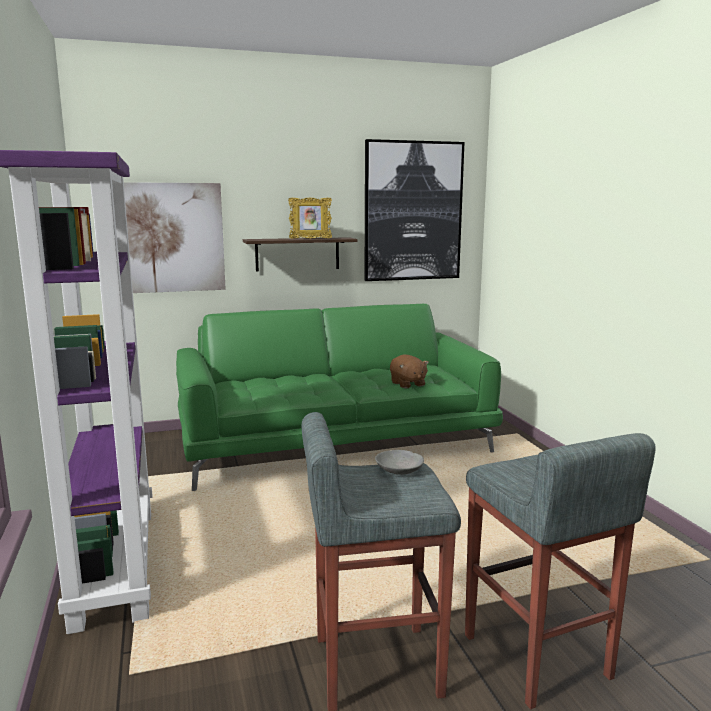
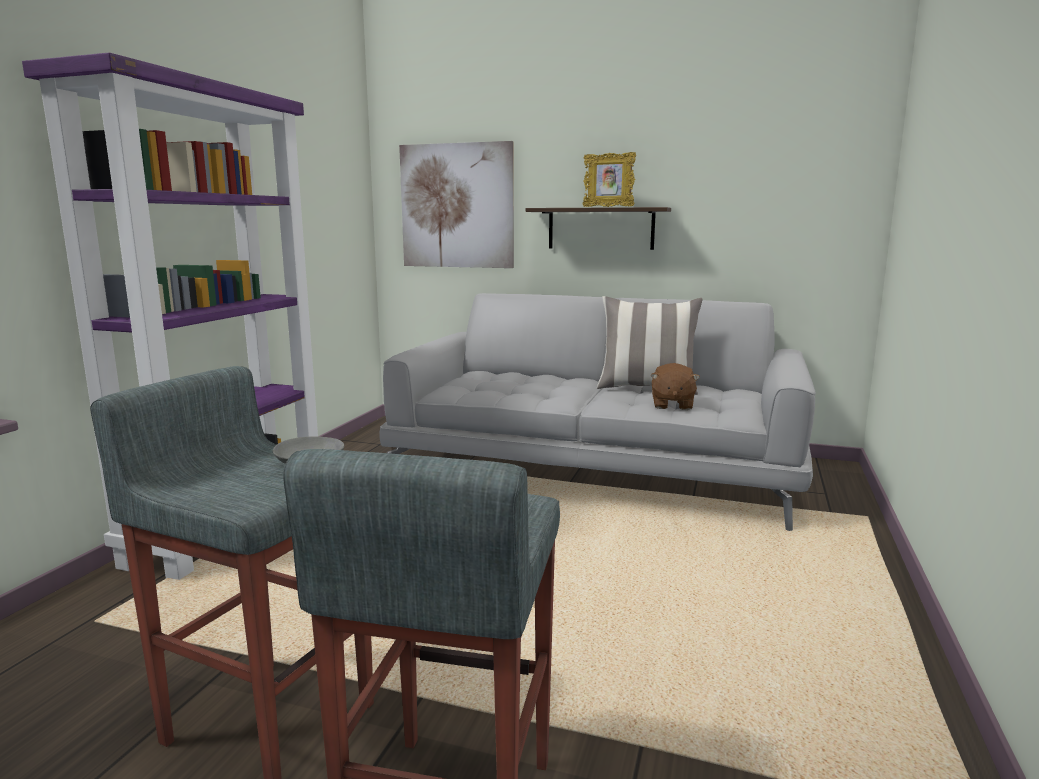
camera: 35 degrees right, 0 degrees up
green sofa [176,304,503,491] -> grey sofa [379,293,816,531]
picture [364,139,464,281] -> none
none -> pillow [597,296,703,395]

